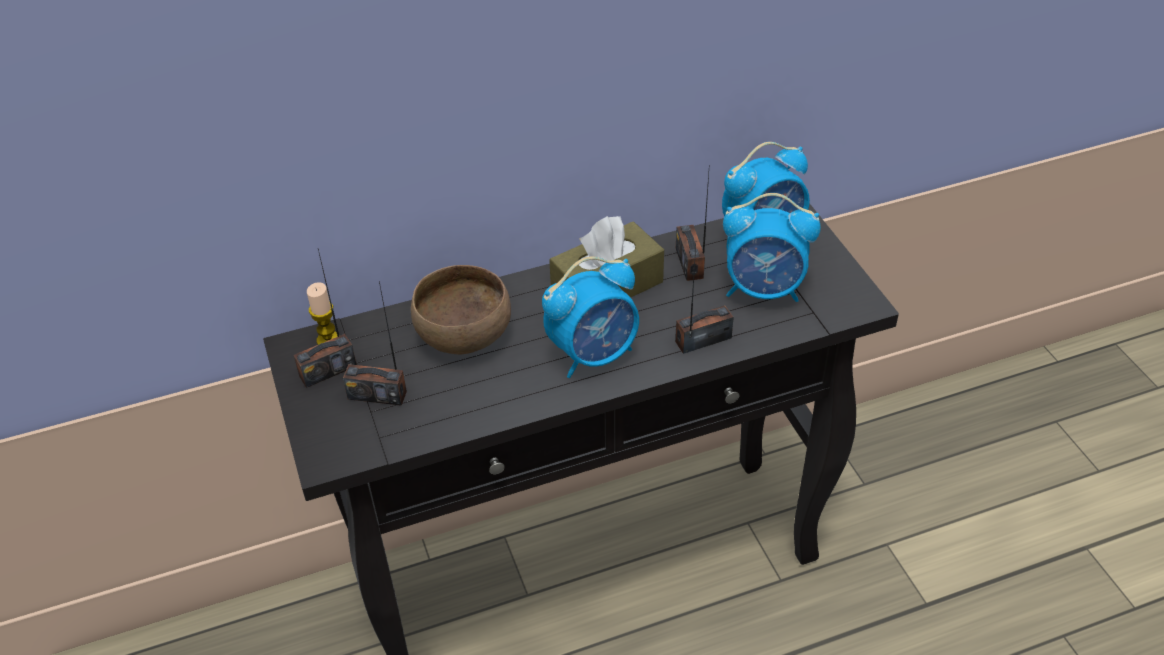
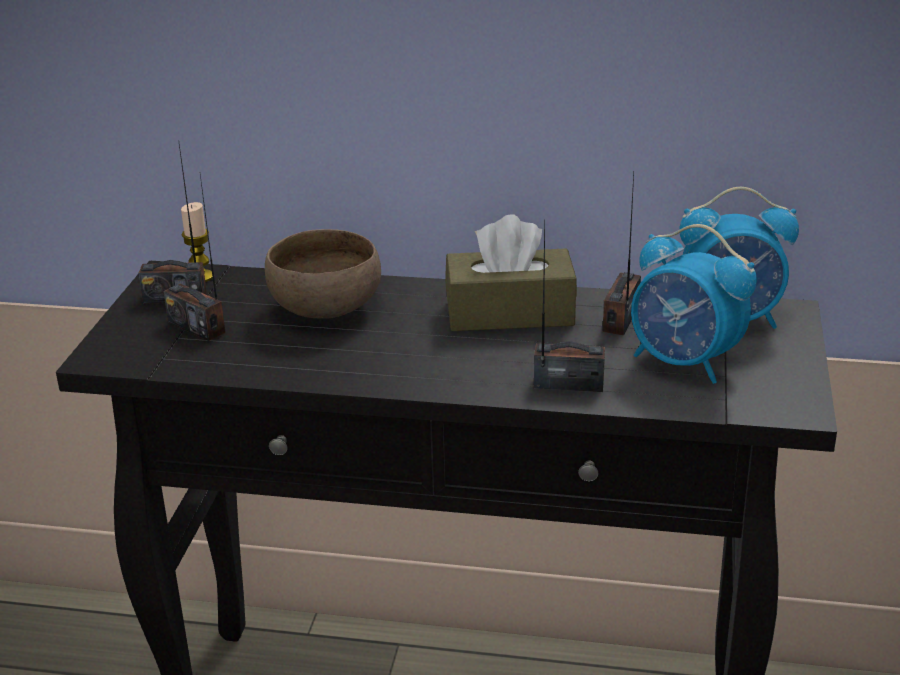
camera: 30 degrees right, 15 degrees down
alarm clock [542,257,639,378] -> none

